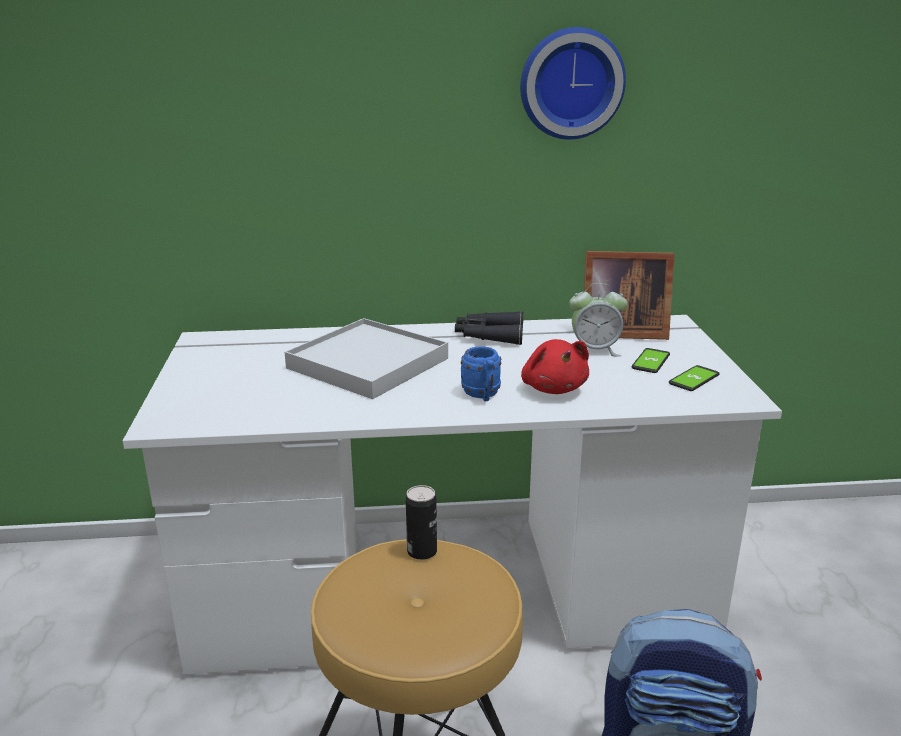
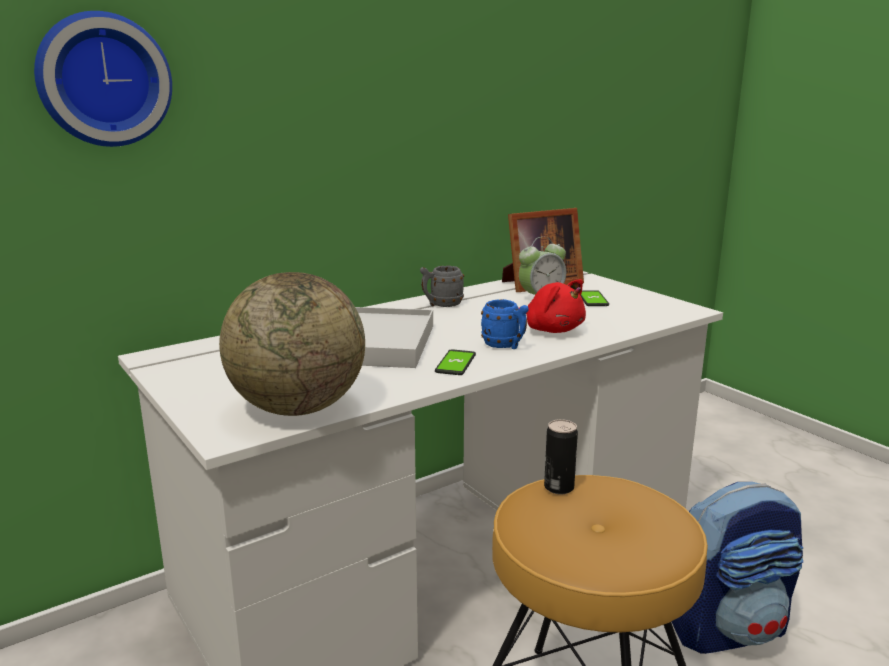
camera: 30 degrees left, 5 degrees down
black binoculars [455,311,524,345] -> grey mug [420,266,464,307]
wall clock [520,27,626,140] -> wall clock moved to [34,11,172,147]
phone [669,365,720,391] -> phone moved to [435,349,476,375]
none -> globe [219,272,365,416]

